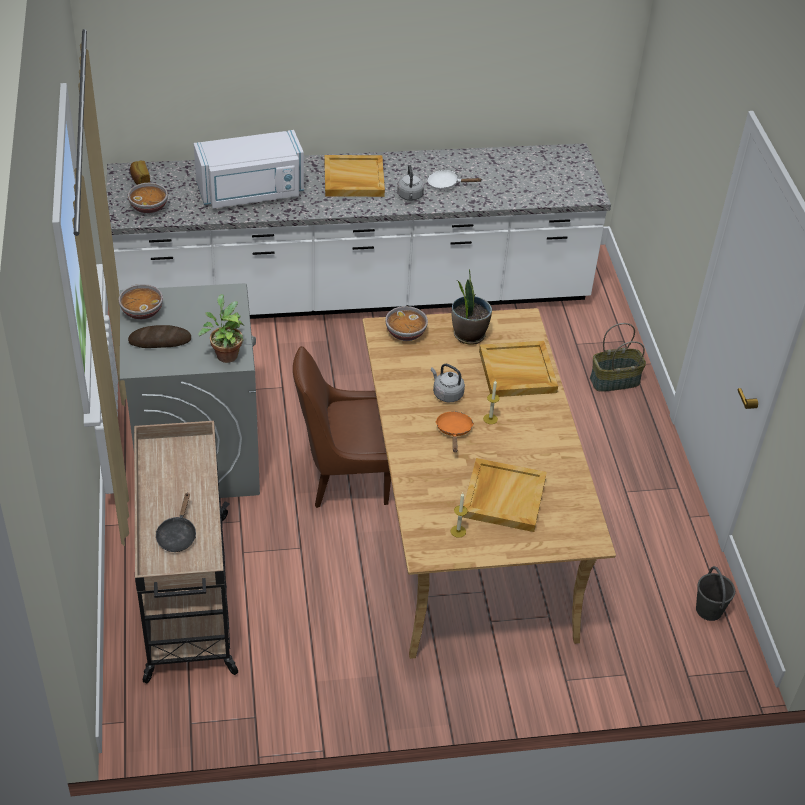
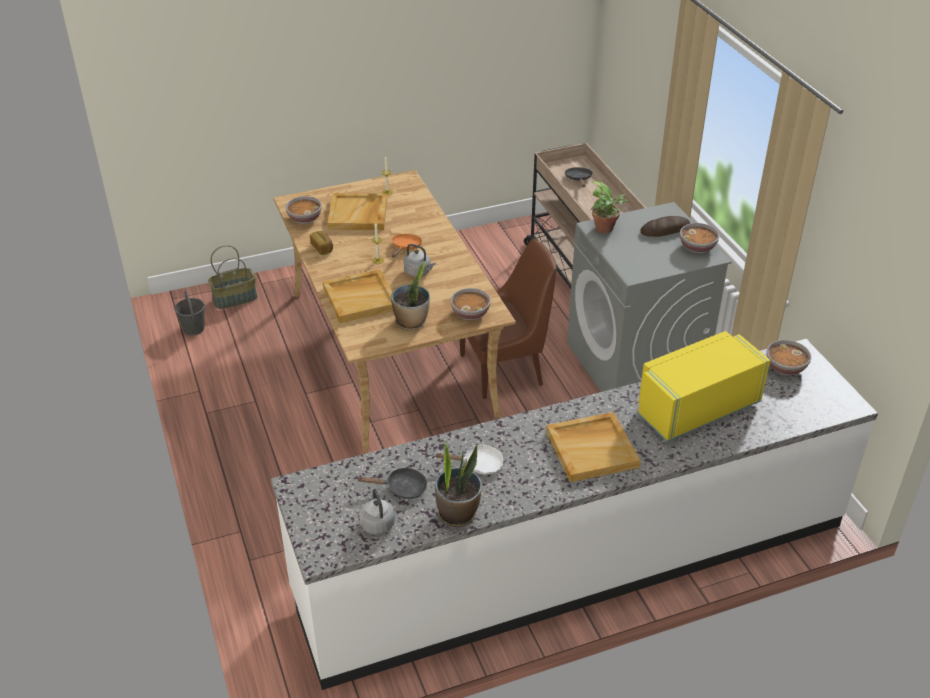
camera: 170 degrees right, 5 degrees down
bread [130,161,150,185] -> bread moved to [310,231,333,255]
white microwave [194,130,304,208] -> yellow microwave [638,331,770,442]
grey kettle [397,165,424,201] -> grey kettle moved to [359,488,395,535]
orange frying pan [435,412,474,452] -> orange frying pan turned 150 degrees counterclockwise [392,234,422,258]
basket [590,323,646,392] -> basket moved to [208,245,258,309]
none -> bowl [285,196,322,224]
none -> black frying pan [357,467,427,499]
none -> potted plant [435,441,482,527]

